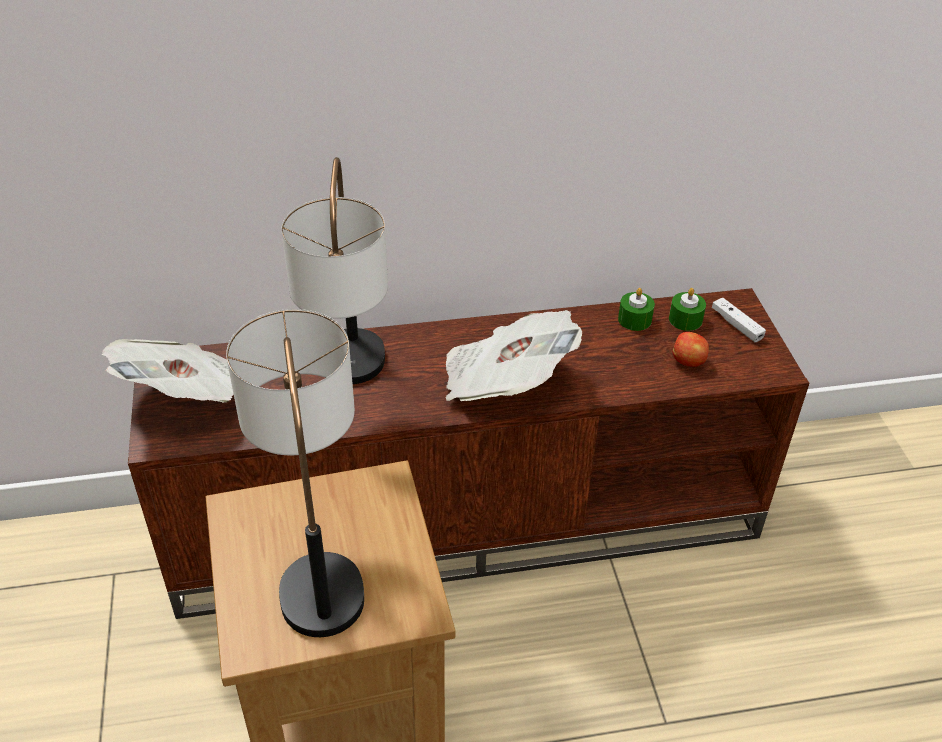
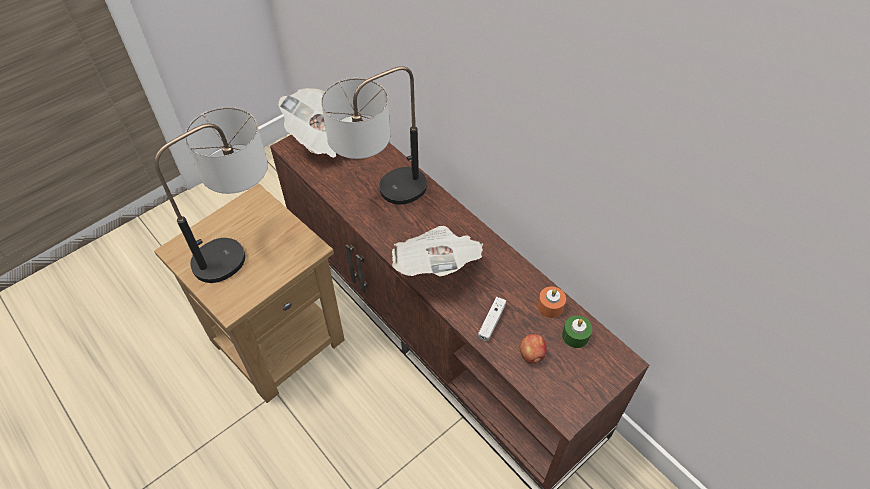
camera: 60 degrees right, 10 degrees up
green candle [618,288,655,331] -> orange candle [538,286,566,318]
white game controller [712,298,766,342] -> white game controller moved to [478,297,506,341]

